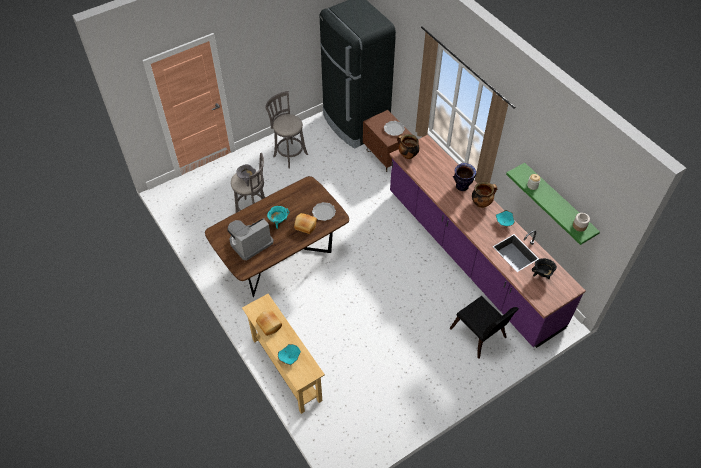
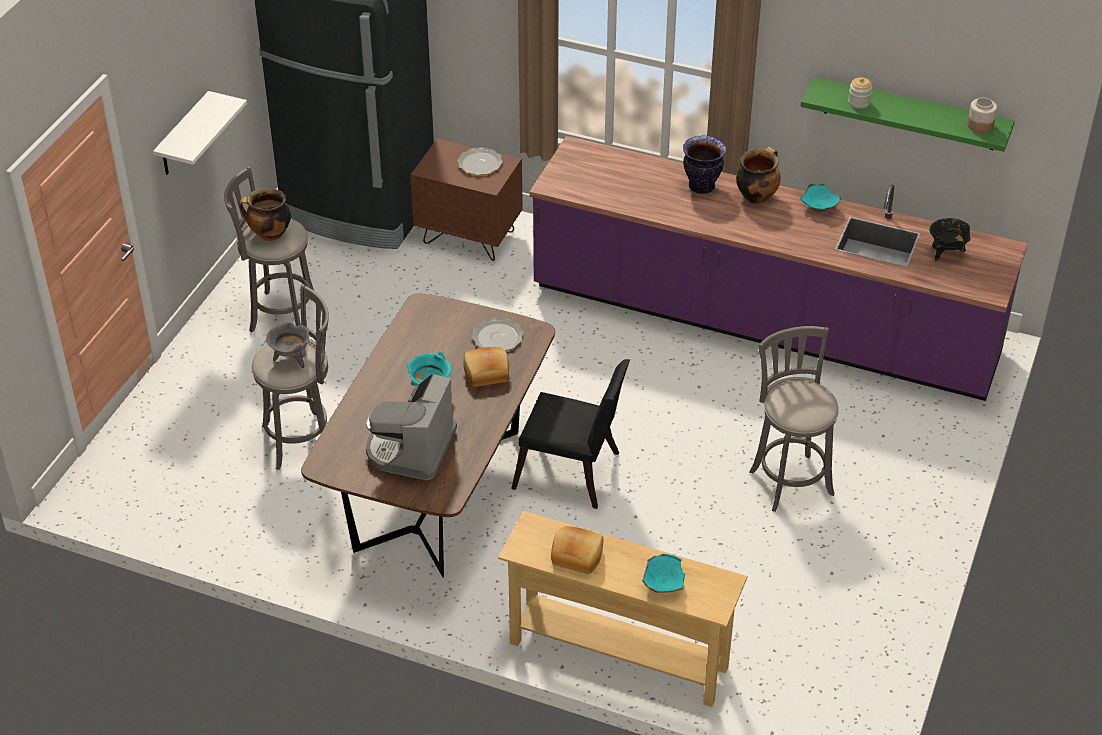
camera: 35 degrees left, 10 degrees down
cooking pot [397,134,420,159] -> cooking pot moved to [239,188,291,241]
black chair [450,296,519,359] -> black chair moved to [511,359,630,509]
none -> white shelf [153,91,247,175]
none -> grey stool [749,326,839,512]

